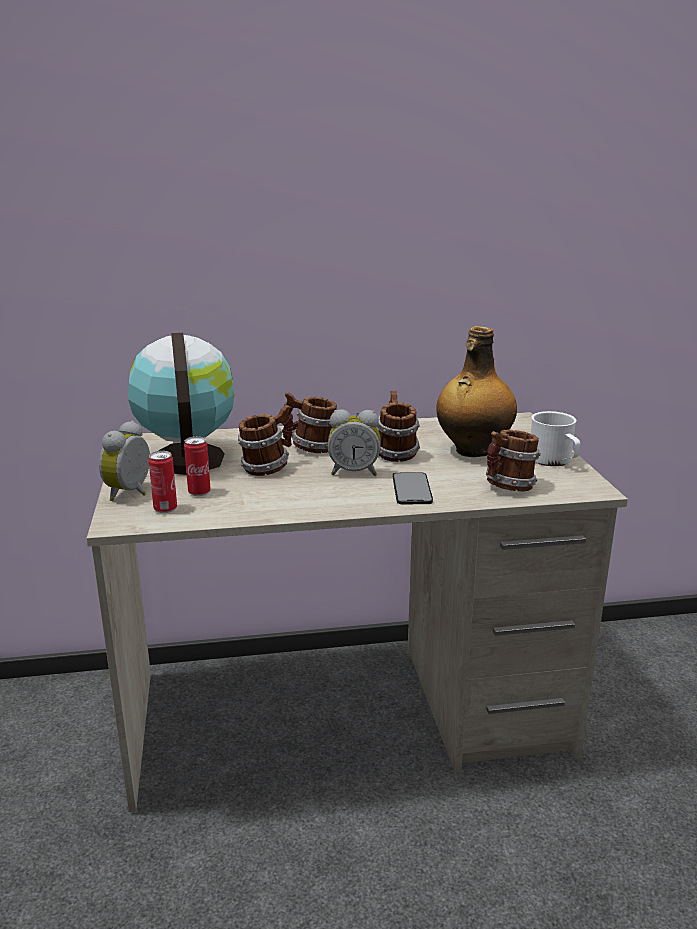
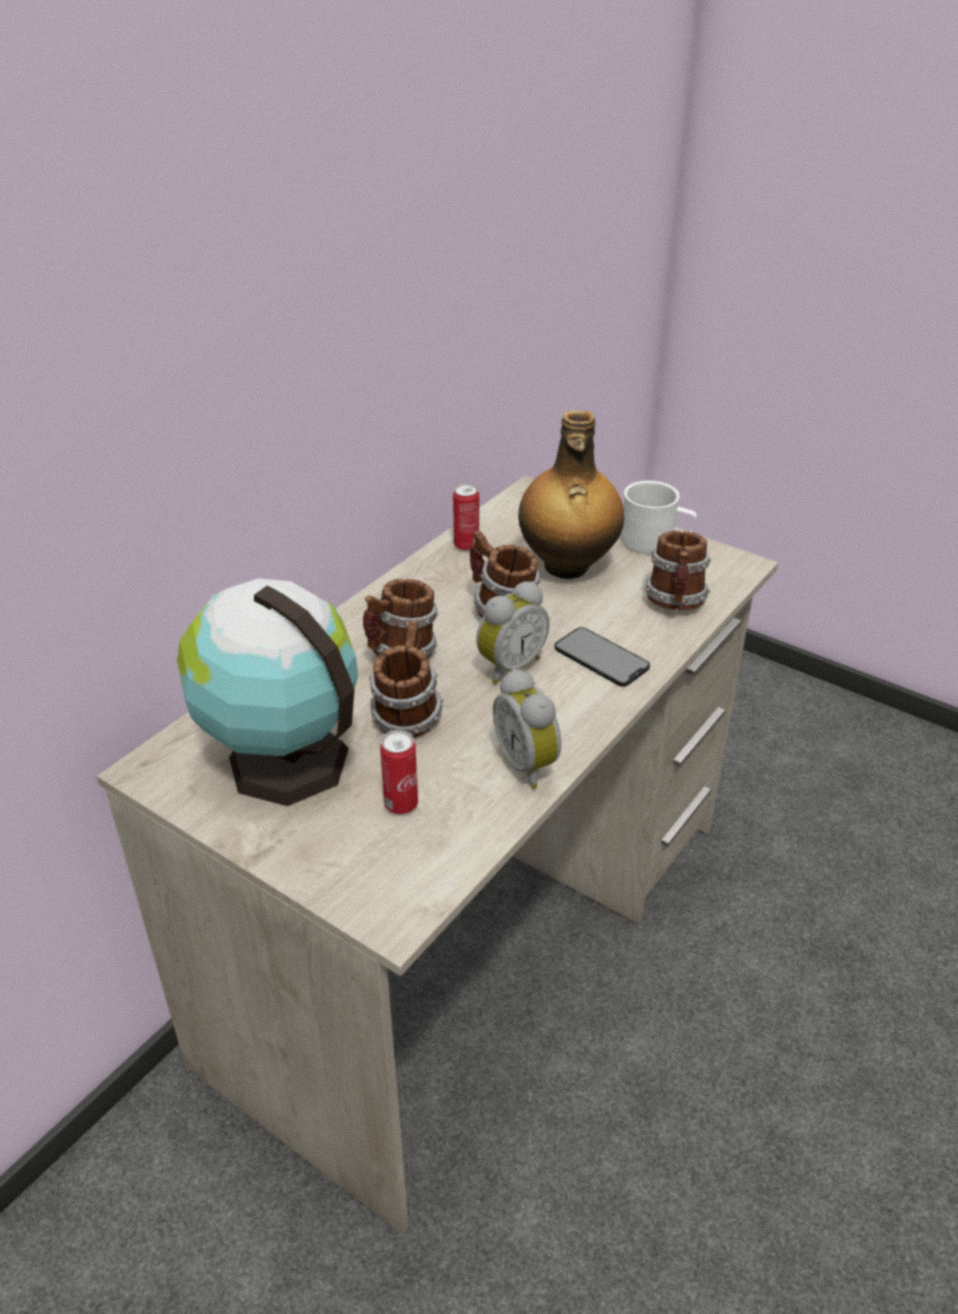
camera: 45 degrees left, 15 degrees up
alarm clock [99,421,150,501] -> alarm clock moved to [493,669,561,789]
can [148,451,177,513] -> can moved to [453,483,479,551]

